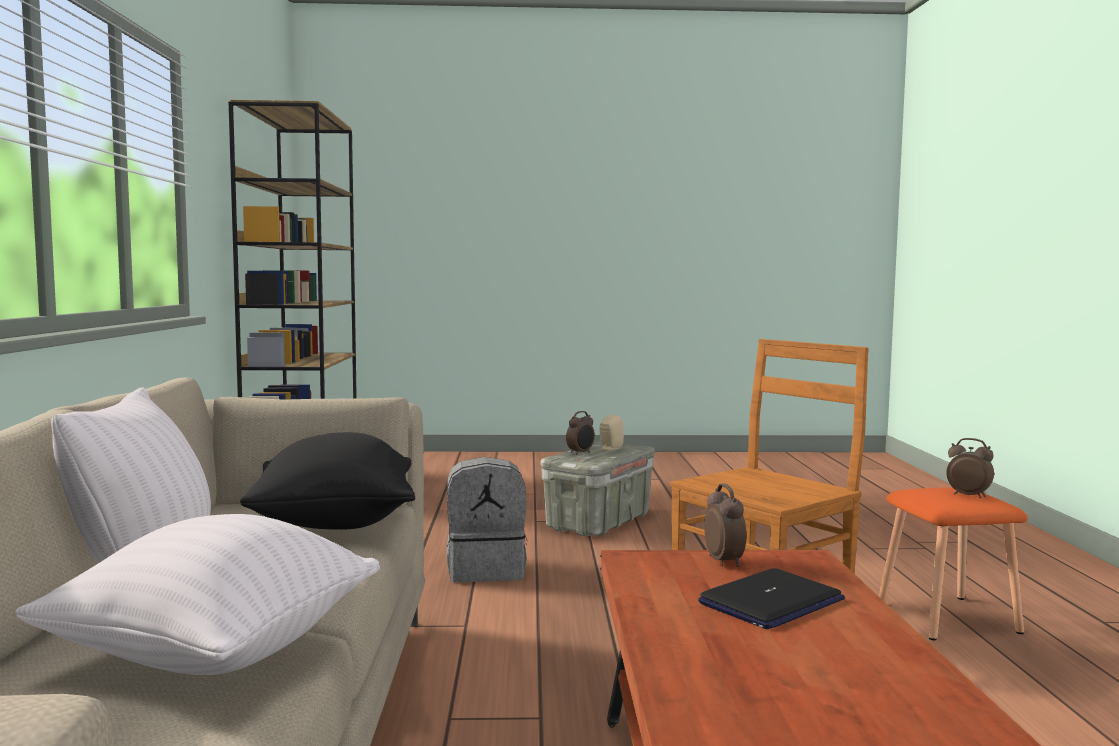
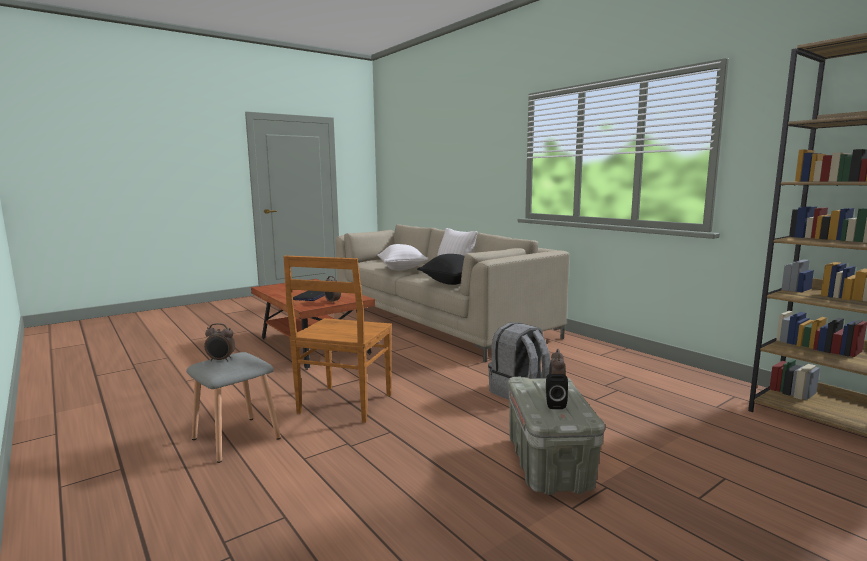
camera: 145 degrees right, 5 degrees up
beige speaker [599,415,624,450] -> black speaker [546,374,568,409]
orange stool [879,487,1028,640] -> grey stool [186,352,281,463]

